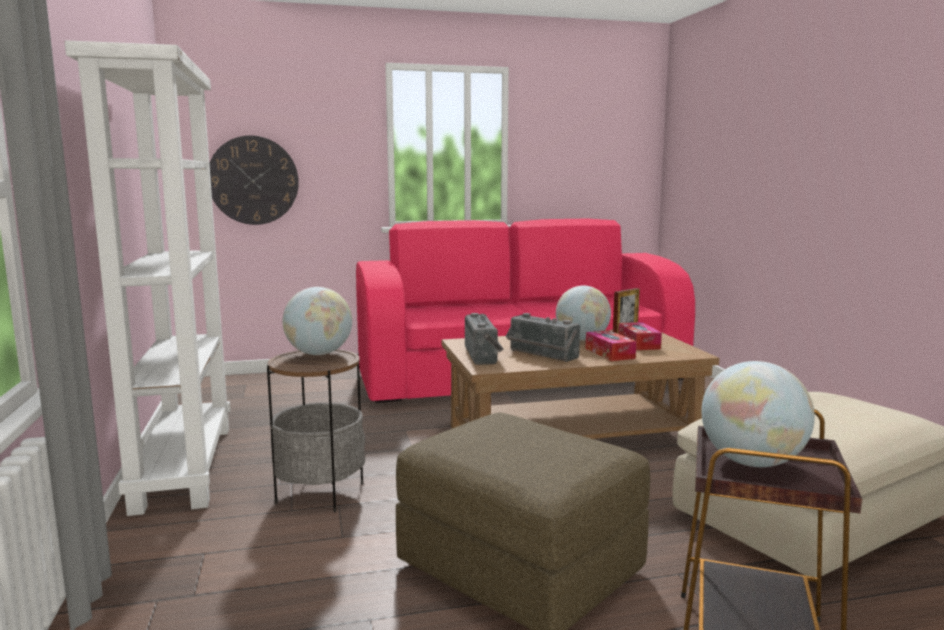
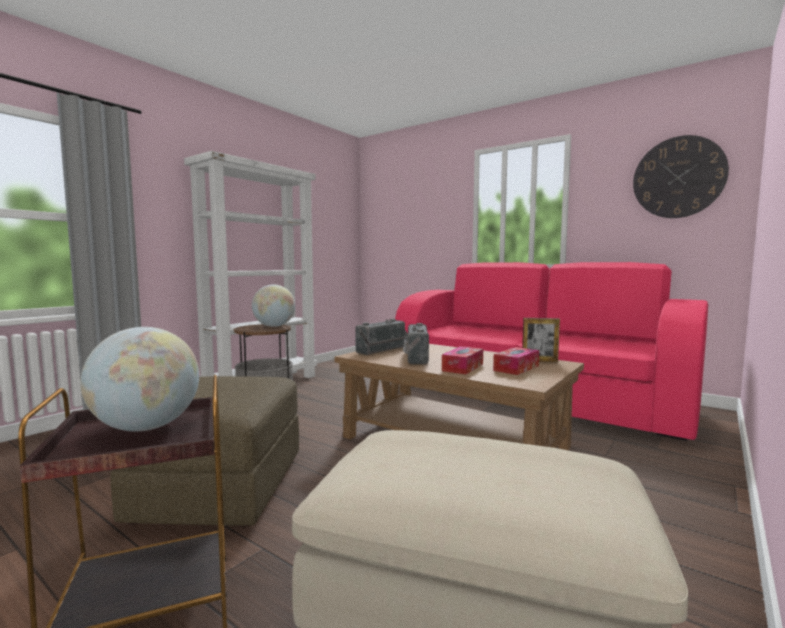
camera: 50 degrees right, 5 degrees down
wall clock [209,135,299,225] -> wall clock moved to [633,135,729,218]
globe [556,286,611,340] -> none

